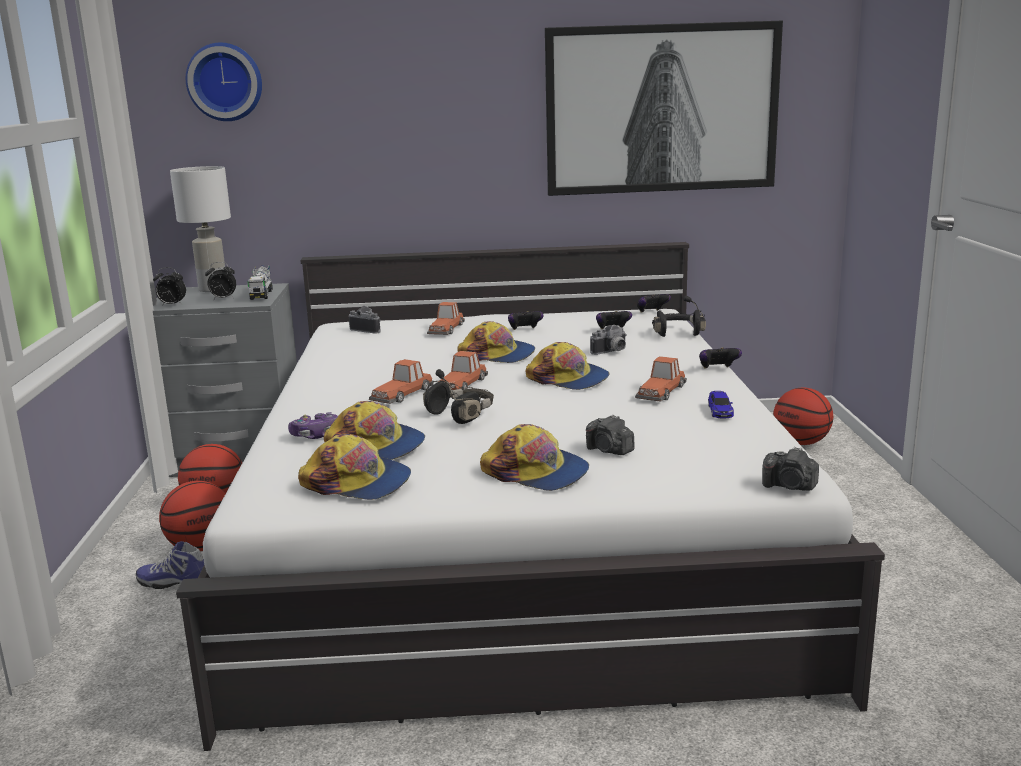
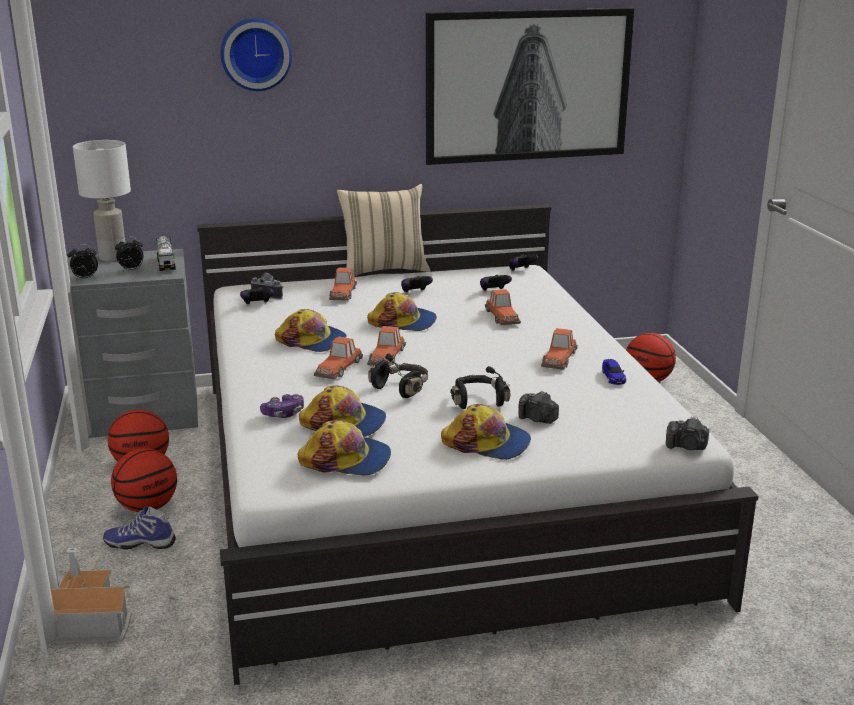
camera: 10 degrees left, 5 degrees up
wall clock [186,43,262,121] -> wall clock moved to [221,18,292,91]
cap [525,342,609,390] -> cap moved to [275,309,347,352]
camera [590,325,627,355] -> toy car [485,289,521,325]
black headphones [652,296,706,337] -> black headphones moved to [450,366,510,409]
game controller [699,347,742,369] -> game controller moved to [240,287,274,304]
none -> toy house [51,548,131,643]
none -> beige pillow [337,184,431,277]

